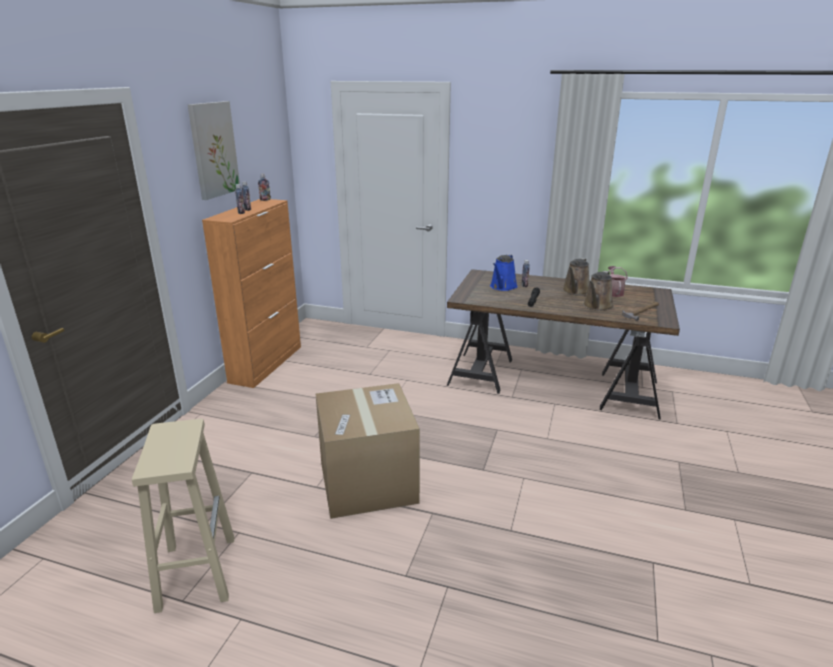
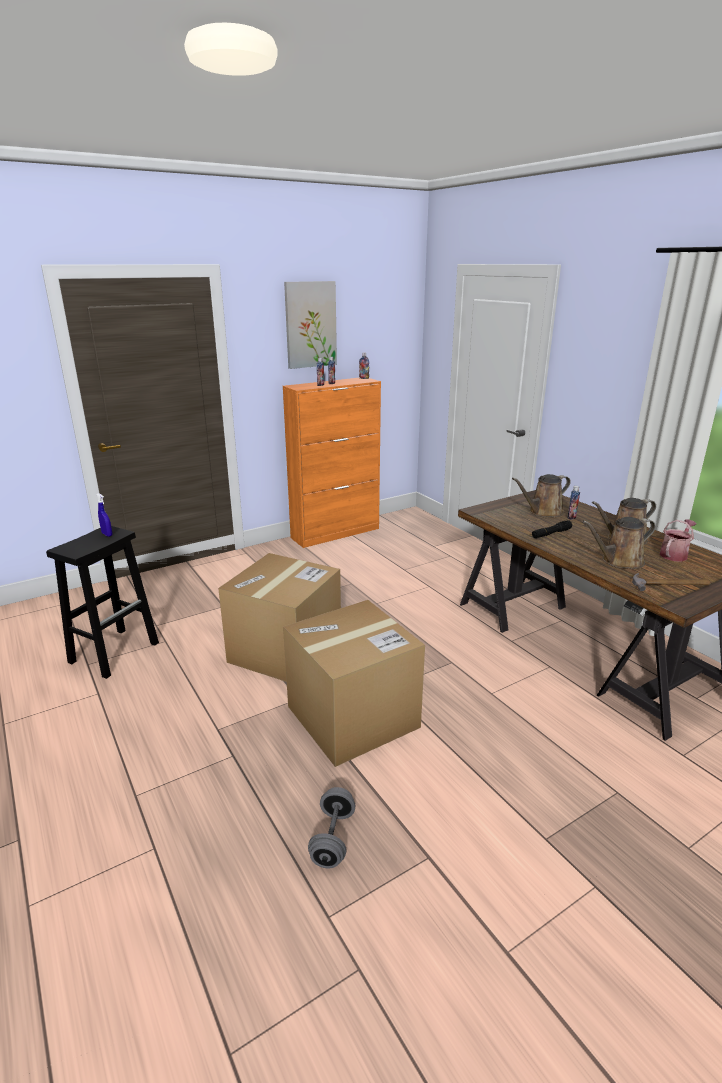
camera: 40 degrees right, 0 degrees up
beige stool [132,419,234,613] -> black stool [46,526,159,679]
blue watering can [490,254,518,291] -> brown watering can [512,474,571,517]
none -> blue spray bottle [97,493,112,537]
none -> cardboard box [283,600,425,767]
none -> grey dumbbell [308,787,355,869]

